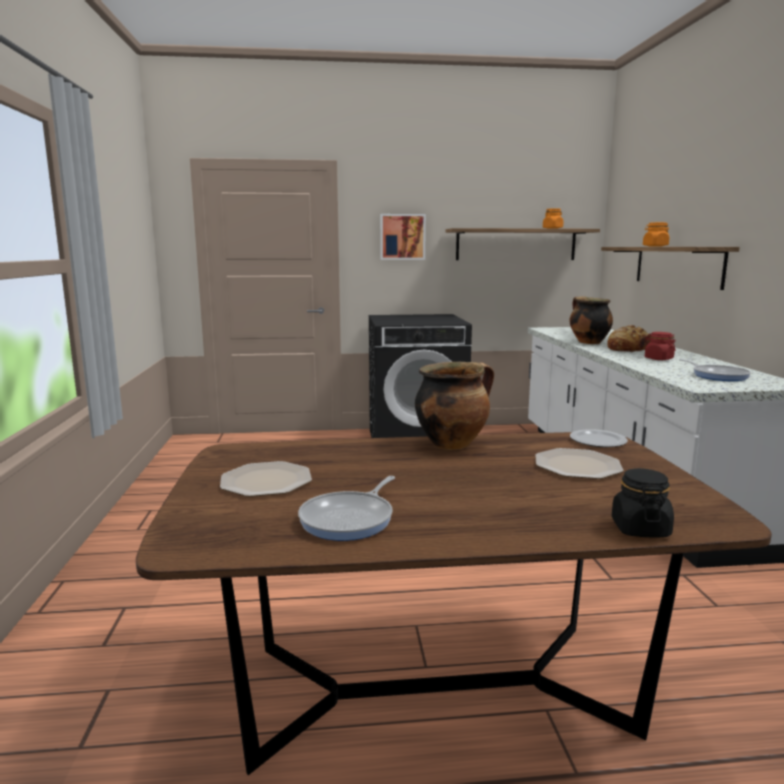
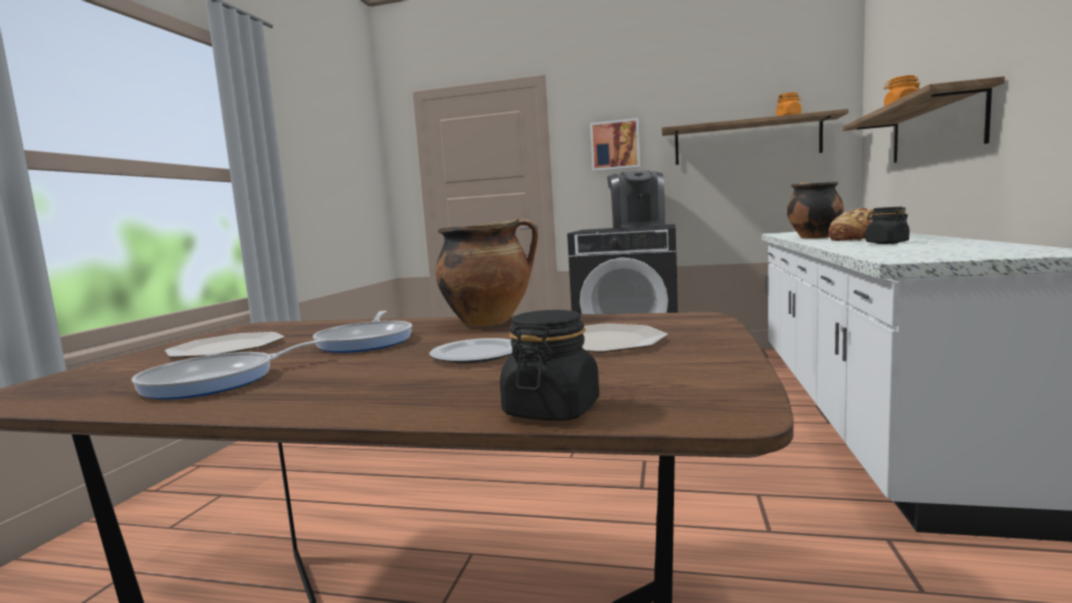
camera: 20 degrees right, 5 degrees down
plate [570,429,628,447] -> plate moved to [430,338,512,363]
red jar [645,332,676,360] -> black jar [866,207,910,244]
frying pan [679,359,751,381] -> frying pan moved to [313,311,412,353]
none -> coffee machine [607,170,665,229]

